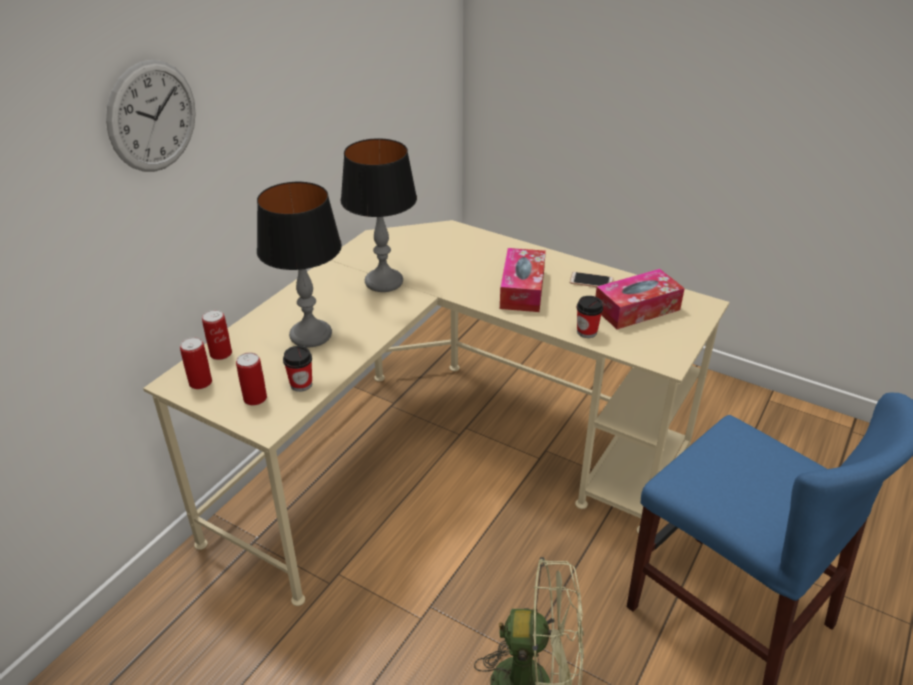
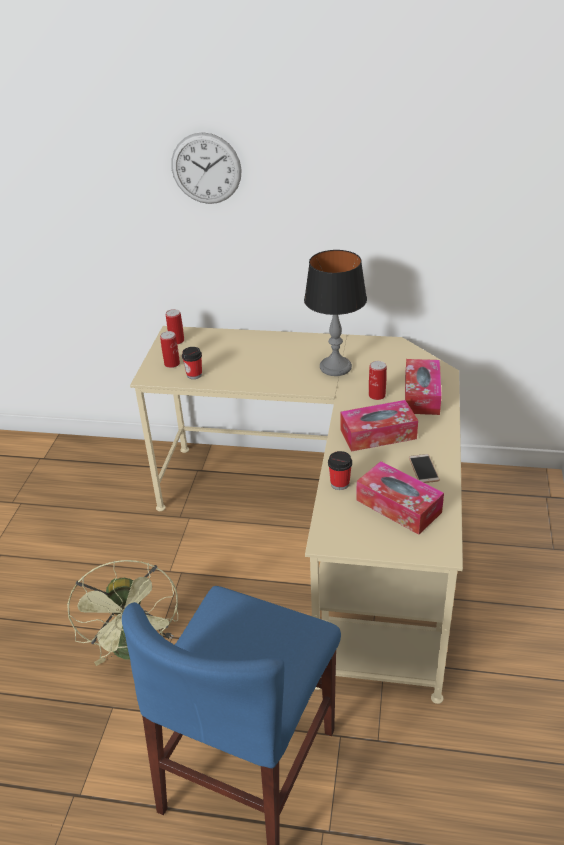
camera: 70 degrees right, 0 degrees up
can [202,310,232,360] -> can moved to [369,361,387,400]
table lamp [257,182,342,347] -> none
none -> tissue box [405,359,442,415]

